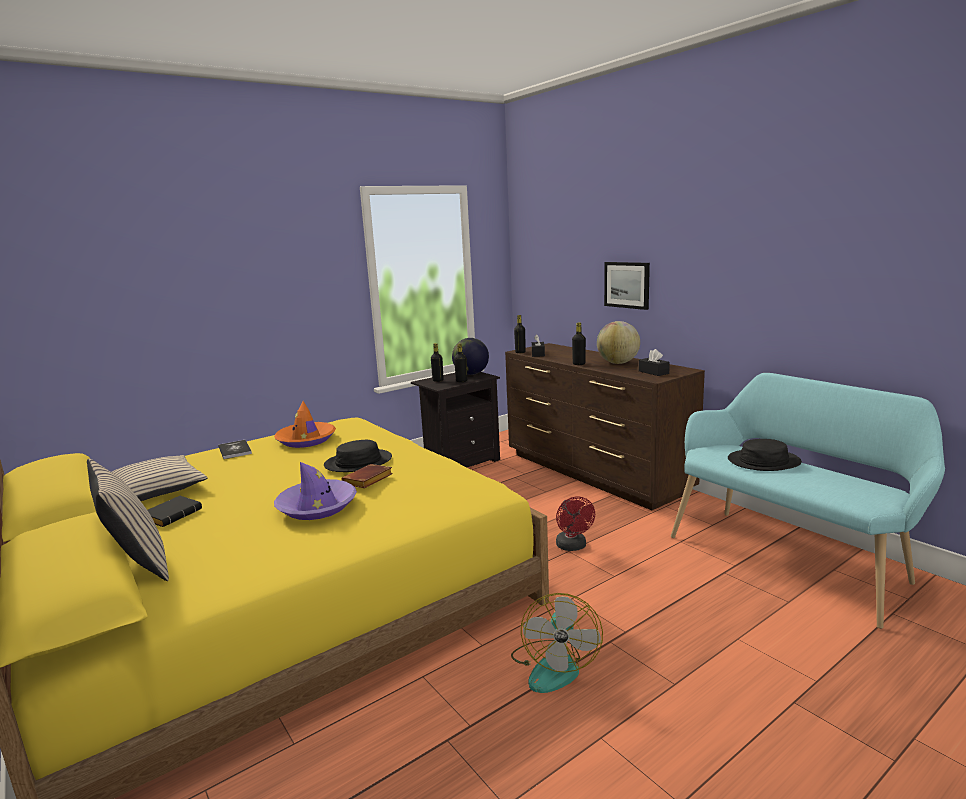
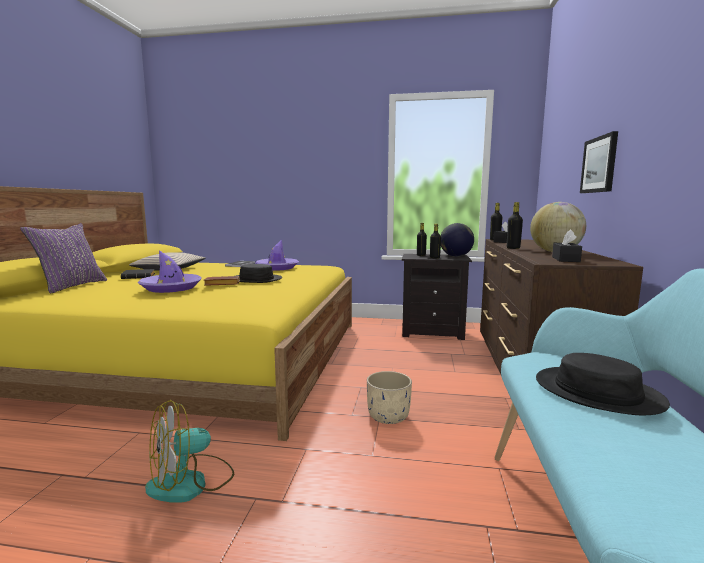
camera: 45 degrees right, 5 degrees down
beige pillow [87,459,169,581] -> purple pillow [20,223,107,293]
orange hat [274,401,336,448] -> purple hat [255,240,299,271]
red fan [556,496,595,551] -> beige planter [367,371,412,424]

